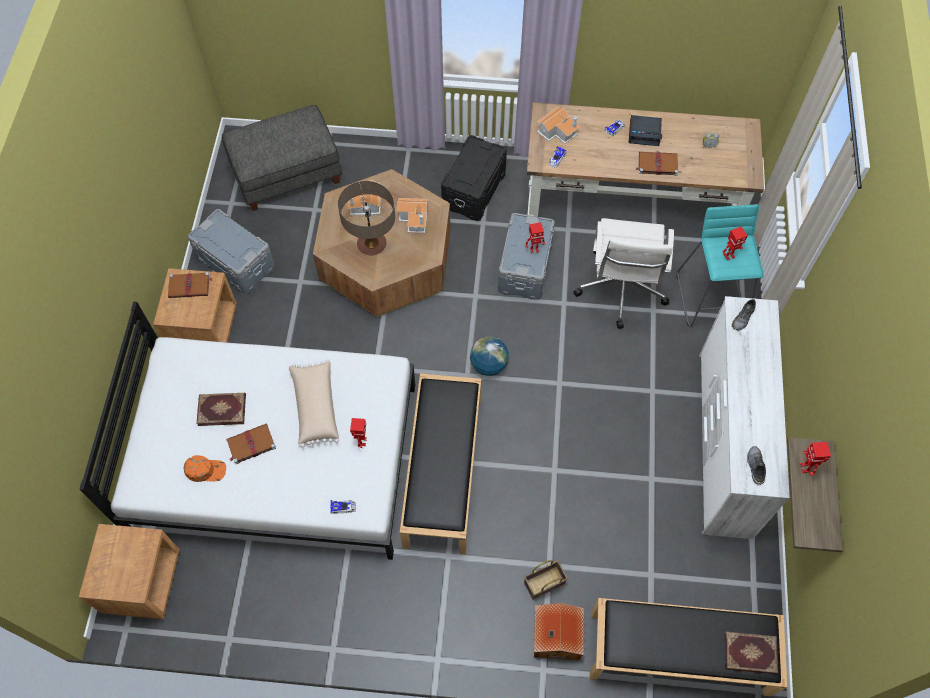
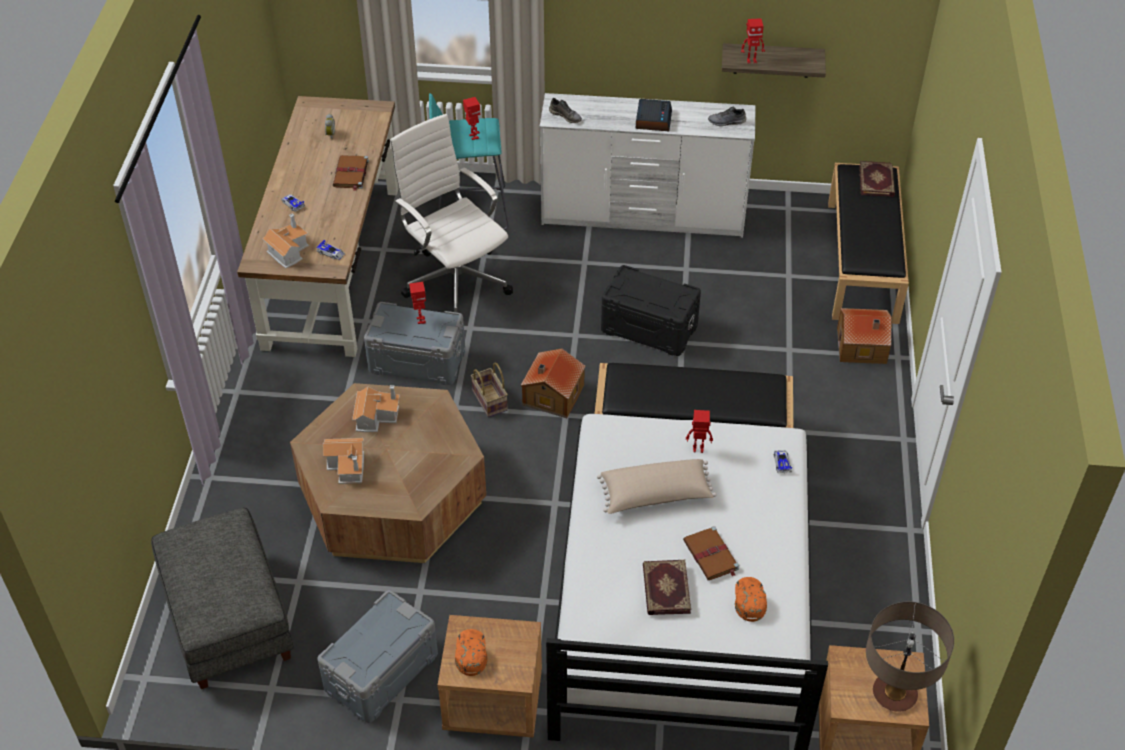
camera: 90 degrees left, 15 degrees down
brown book [168,272,213,298] -> orange cap [455,629,487,676]
table lamp [338,181,395,255] -> table lamp moved to [866,602,954,712]
black storage box [441,135,507,221] -> black storage box moved to [601,265,701,356]
globe [470,337,509,376] -> toy house [521,349,586,418]
basket [524,560,568,600] -> basket moved to [471,362,508,417]
white office chair [573,218,674,329] -> white office chair turned 135 degrees counterclockwise [390,114,513,313]
alarm clock [629,115,662,146] -> alarm clock moved to [636,99,672,131]

